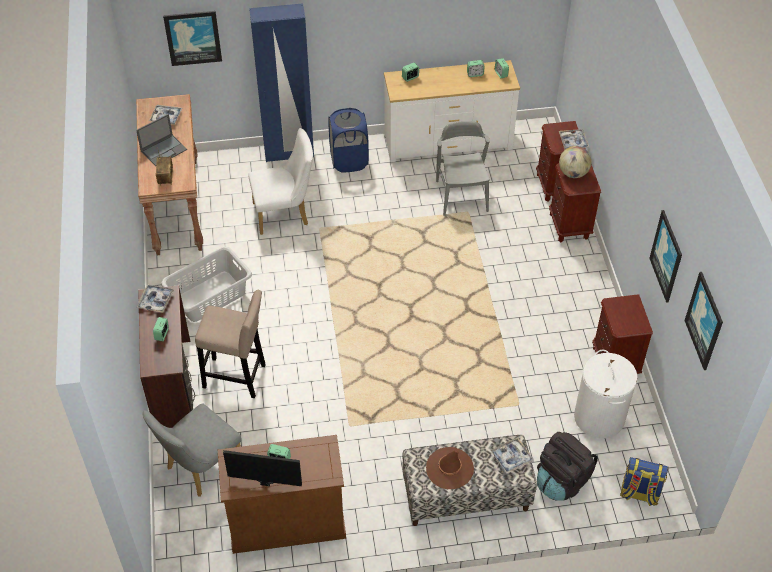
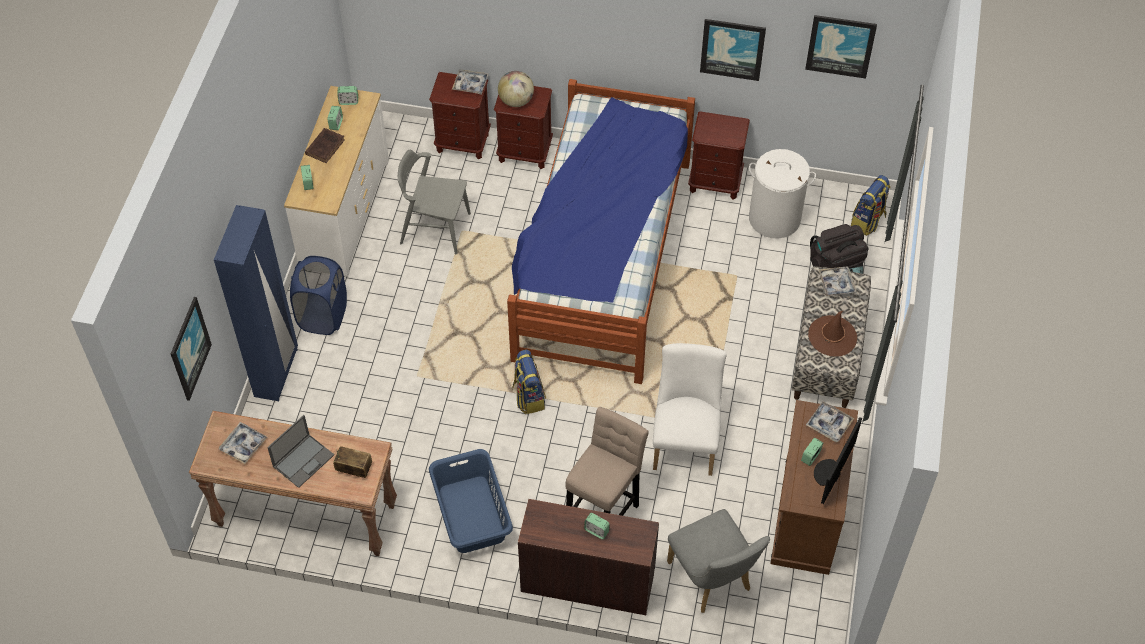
camera: 70 degrees left, 5 degrees up
laptop [136,114,187,166] -> laptop turned 60 degrees clockwise [267,415,334,488]
tray [136,284,174,313] -> tray moved to [806,401,854,442]
grey laundry basket [161,247,252,322] -> blue laundry basket [429,449,513,553]
white chair [248,128,313,235] -> white chair moved to [653,343,727,476]
none -> brown book [305,128,345,163]
none -> bed [507,79,695,384]
none -> backpack [512,350,546,414]

